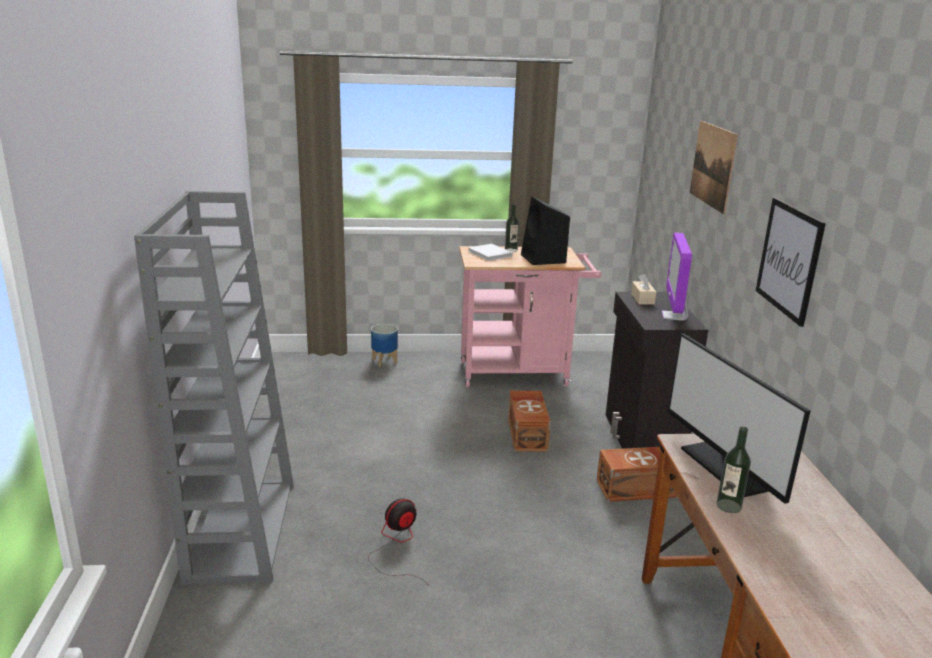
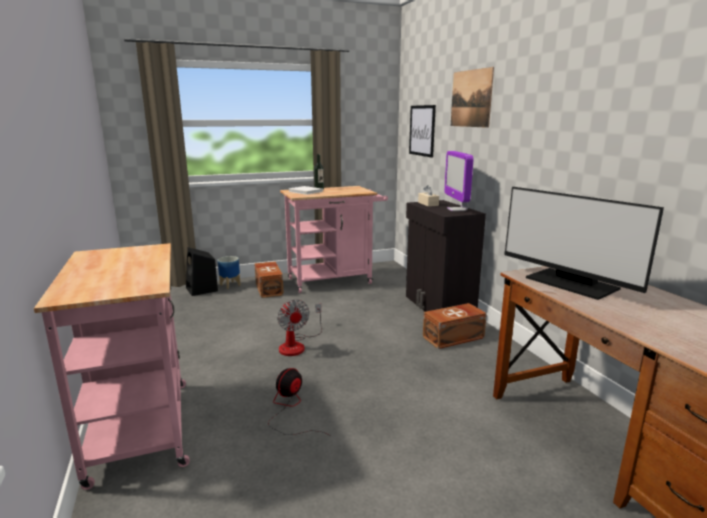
camera: 15 degrees left, 5 degrees down
grey bookcase [134,191,294,584] -> pink cart [34,243,190,490]
brown storage box [508,391,551,452] -> brown storage box moved to [254,262,284,298]
black speaker [521,197,570,265] -> black speaker moved to [186,247,218,296]
bottle [717,427,751,513] -> none
picture [756,198,826,327] -> picture moved to [409,105,436,158]
none -> fan [277,299,322,356]

